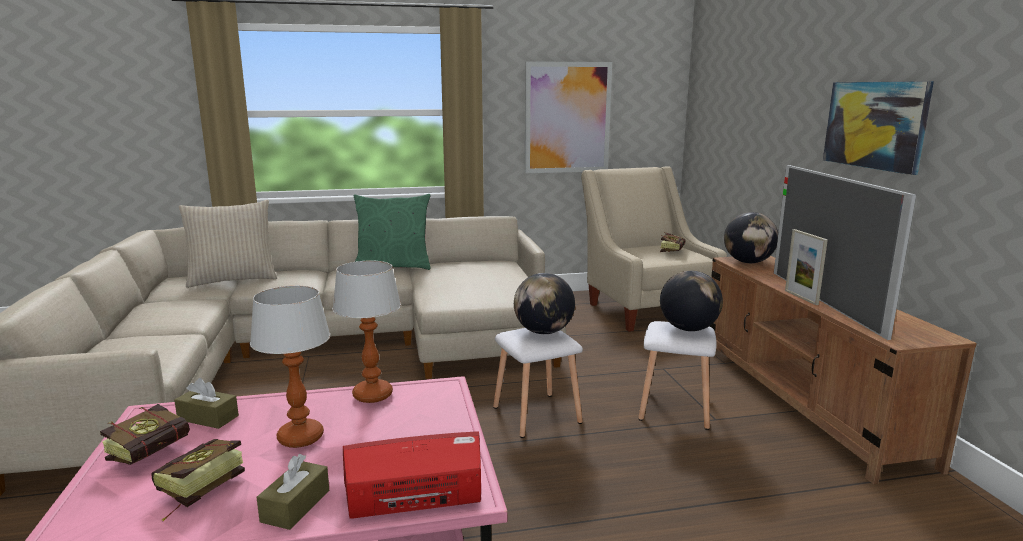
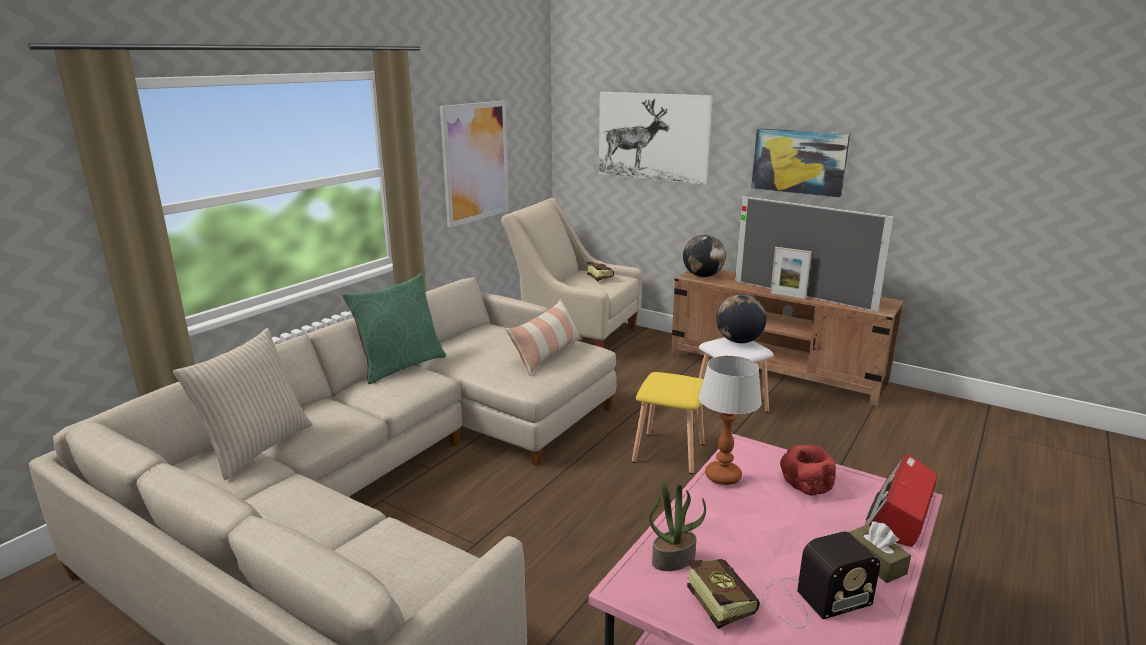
camera: 45 degrees left, 5 degrees up
book [151,439,245,521] -> radio [762,531,880,628]
brown tissue box [174,378,239,429] -> potted plant [649,480,706,571]
table lamp [250,286,330,448] -> none
white stool [493,328,583,438] -> yellow stool [632,372,705,474]
globe [514,273,575,334] -> none
none -> pillow [506,299,582,376]
none -> picture [599,92,713,185]
none -> red bowl [780,445,836,496]

